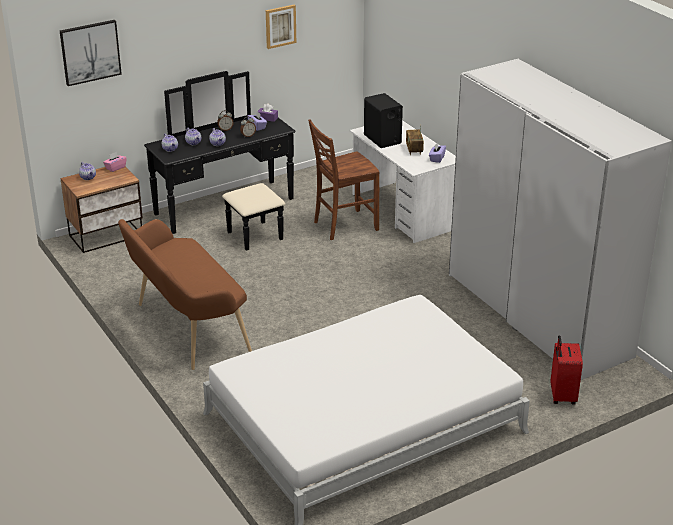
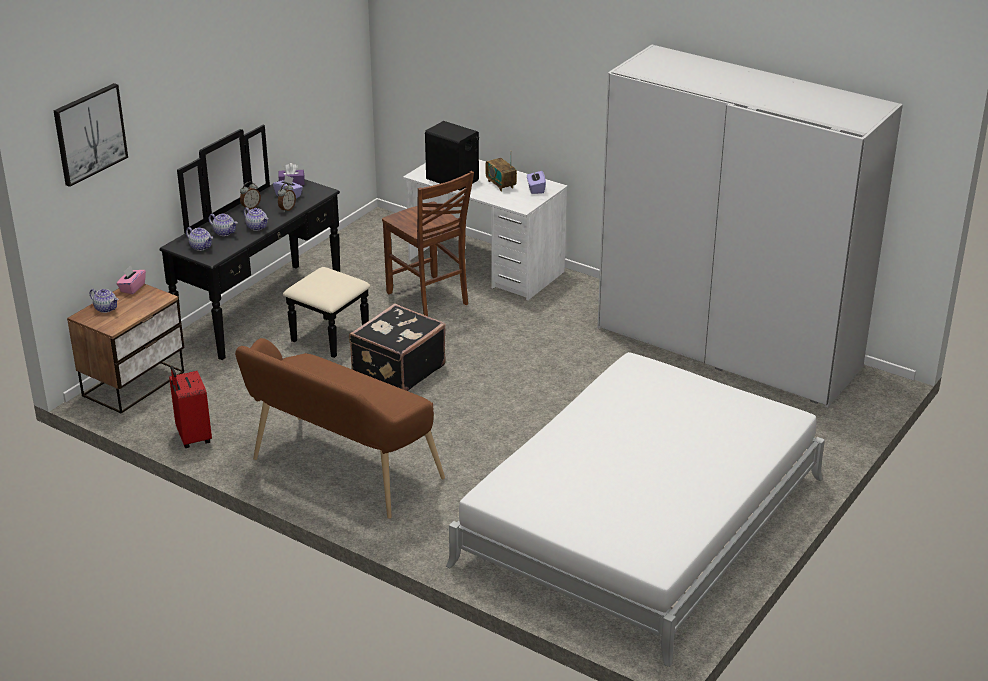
camera: 25 degrees left, 0 degrees up
picture [266,5,296,49] -> none
brown chair [308,119,379,240] -> brown chair turned 75 degrees counterclockwise [382,171,474,316]
red suitcase [551,336,583,405] -> red suitcase moved to [169,366,212,448]
none -> black suitcase [349,303,446,391]

